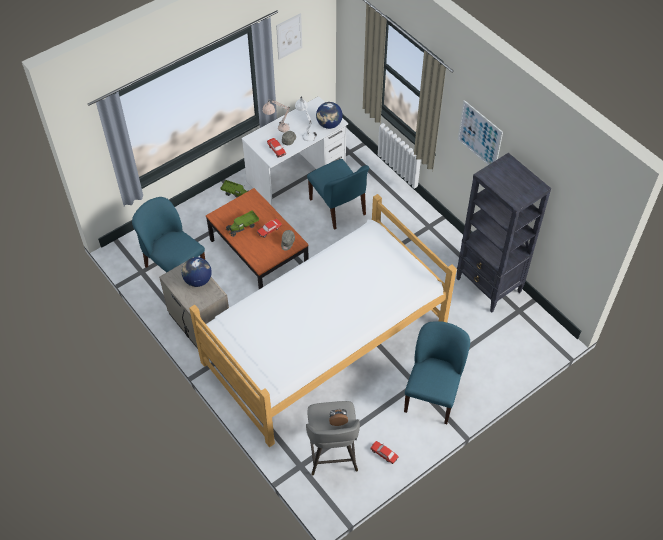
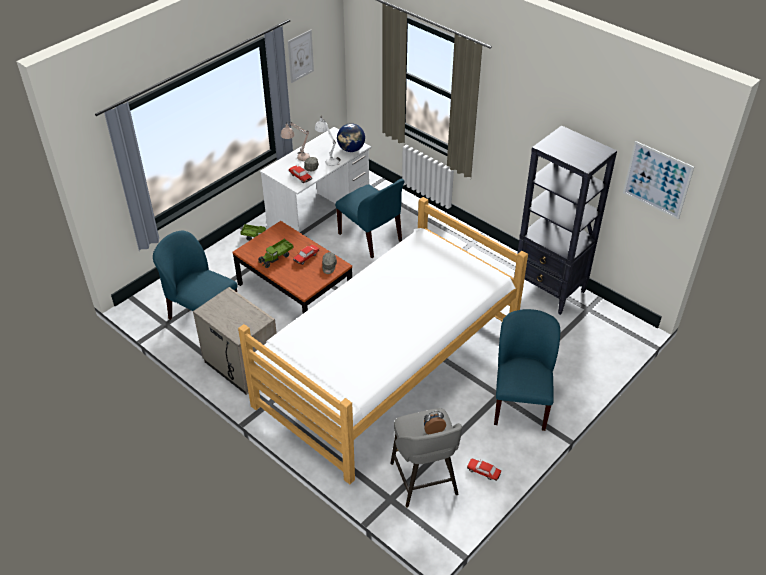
camera: 10 degrees left, 10 degrees down
globe [181,257,212,287] -> none
picture [458,100,503,165] -> picture moved to [623,141,694,219]

